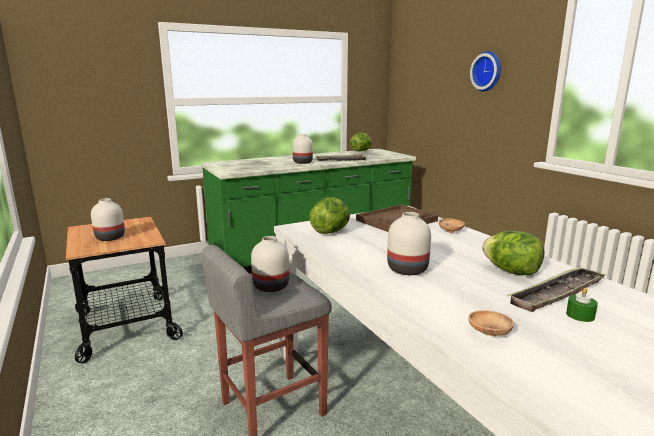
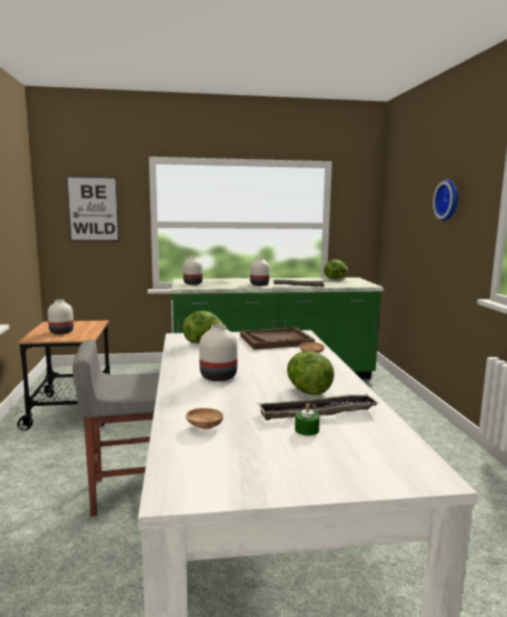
camera: 20 degrees right, 5 degrees down
white vase [251,236,289,292] -> white vase moved to [183,256,203,285]
none -> picture [66,176,119,241]

